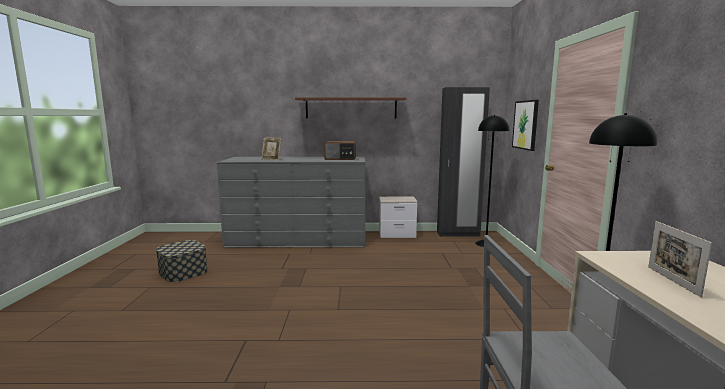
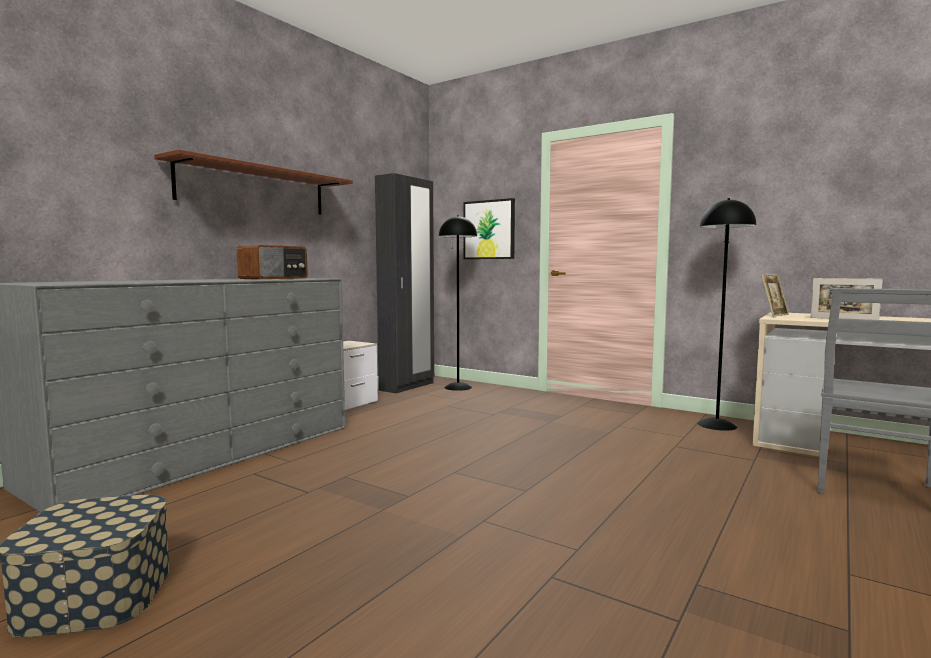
camera: 55 degrees left, 5 degrees down
picture frame [261,137,281,160] -> picture frame moved to [761,274,789,317]

